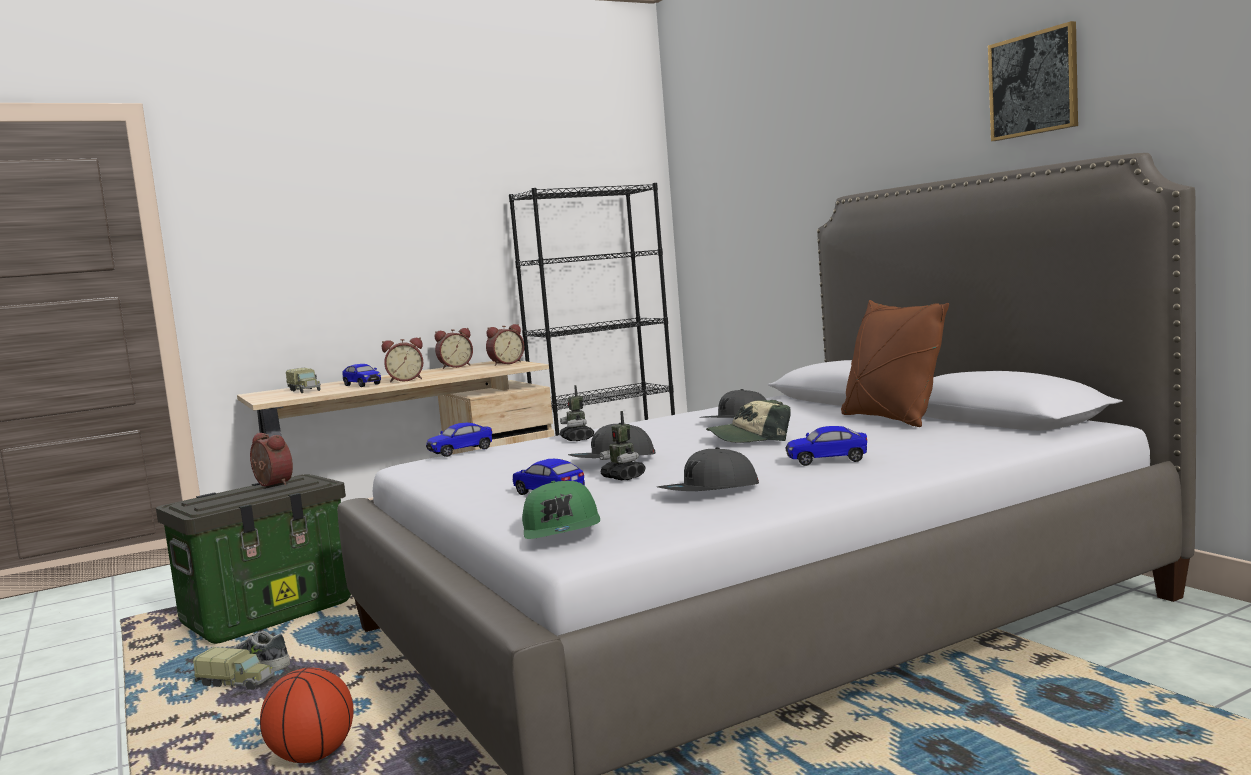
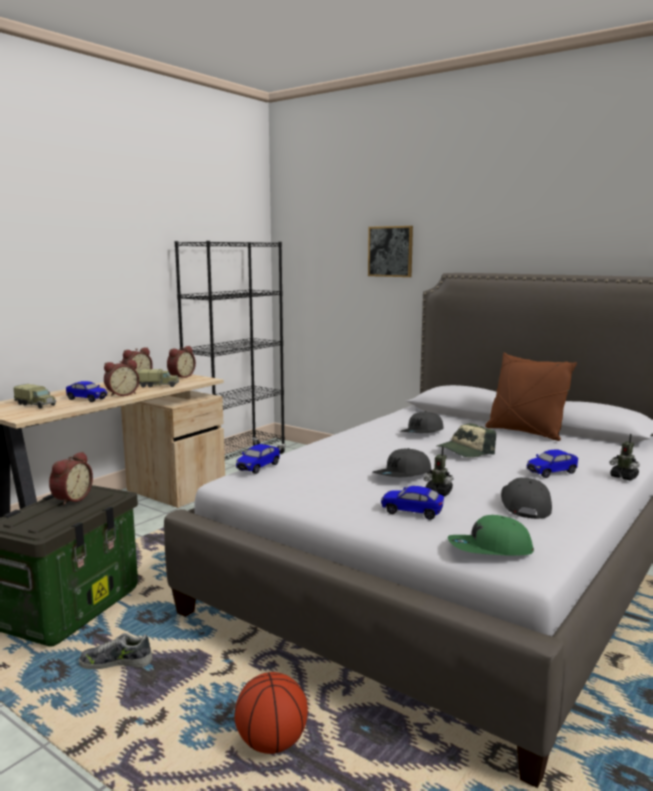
camera: 25 degrees left, 5 degrees up
toy truck [193,647,275,690] -> toy truck moved to [137,369,179,388]
alarm clock [250,433,293,486] -> alarm clock turned 90 degrees clockwise [49,452,93,506]
green cap [522,481,600,539] -> green cap turned 120 degrees clockwise [448,515,534,556]
toy robot [560,385,594,441] -> toy robot moved to [609,434,640,480]
grey cap [658,447,759,491] -> grey cap turned 150 degrees clockwise [501,478,552,519]
picture [988,21,1078,141] -> picture moved to [368,226,413,277]

